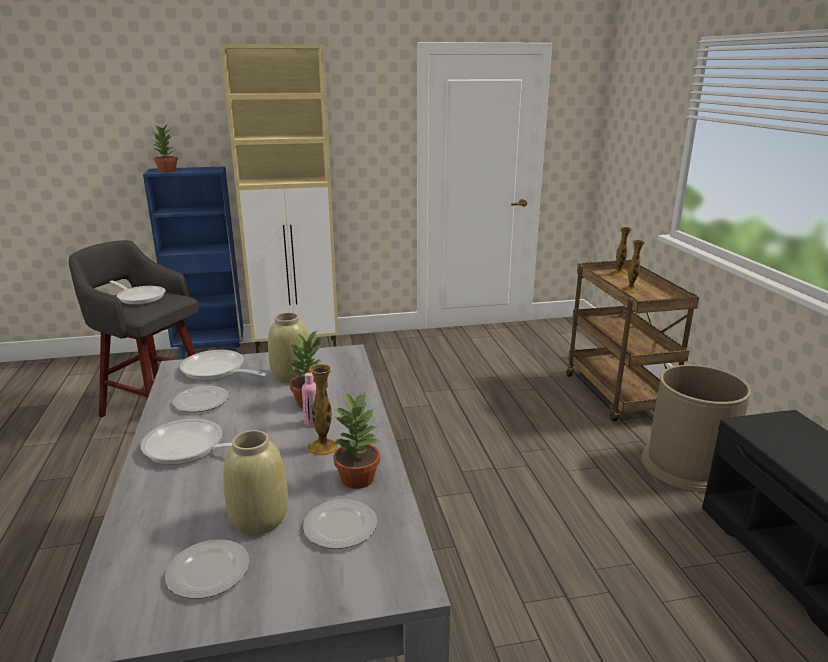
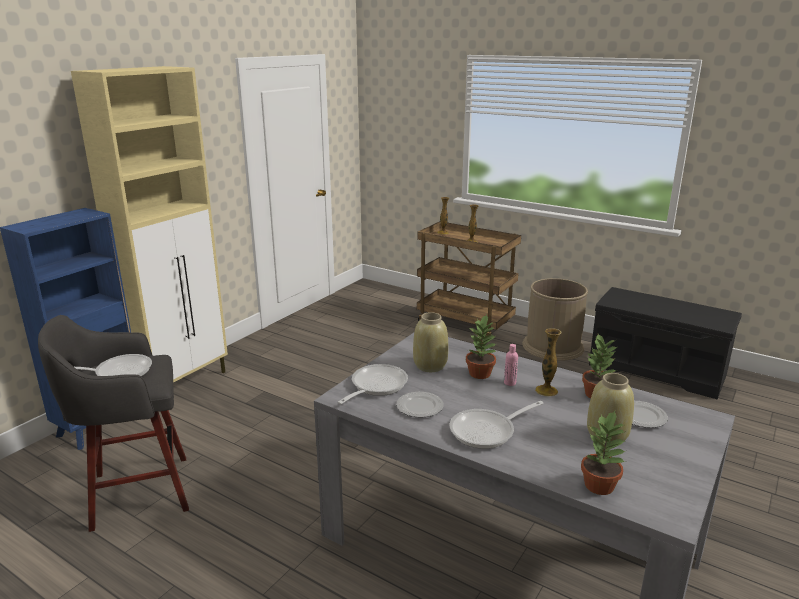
camera: 45 degrees left, 0 degrees up
potted plant [153,124,178,173] -> potted plant moved to [581,411,626,495]
plate [165,539,250,599] -> none
frying pan [180,350,267,381] -> frying pan turned 135 degrees clockwise [337,364,408,404]

